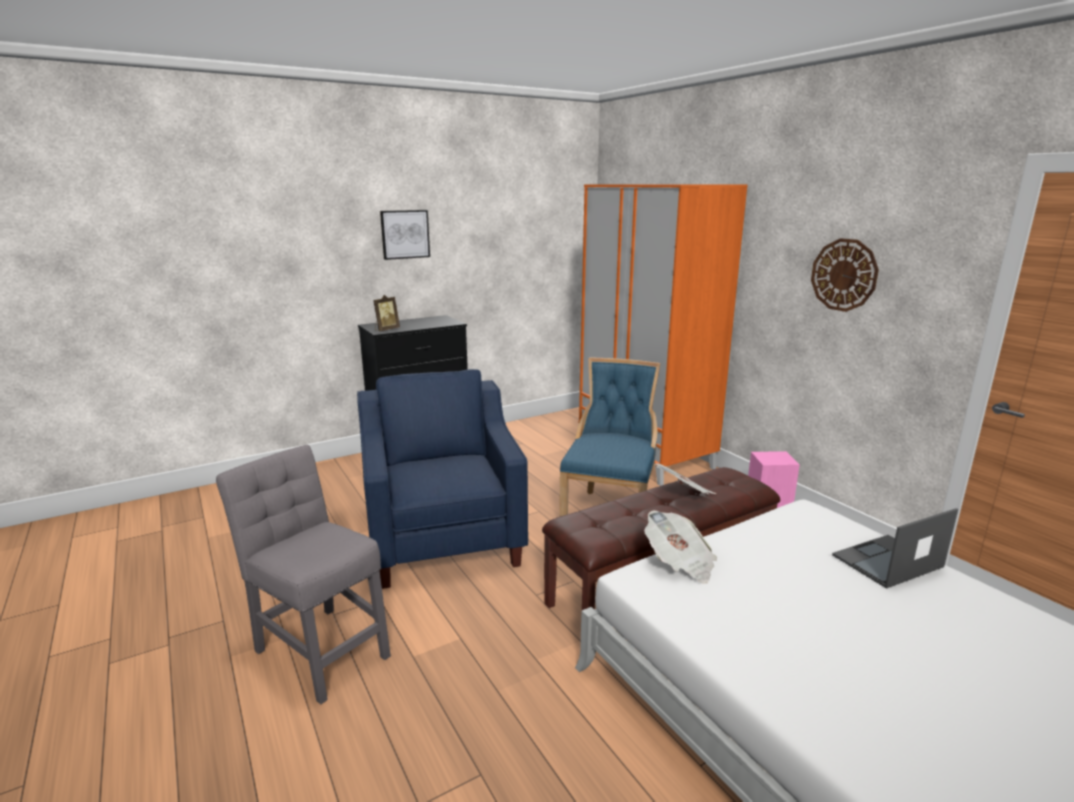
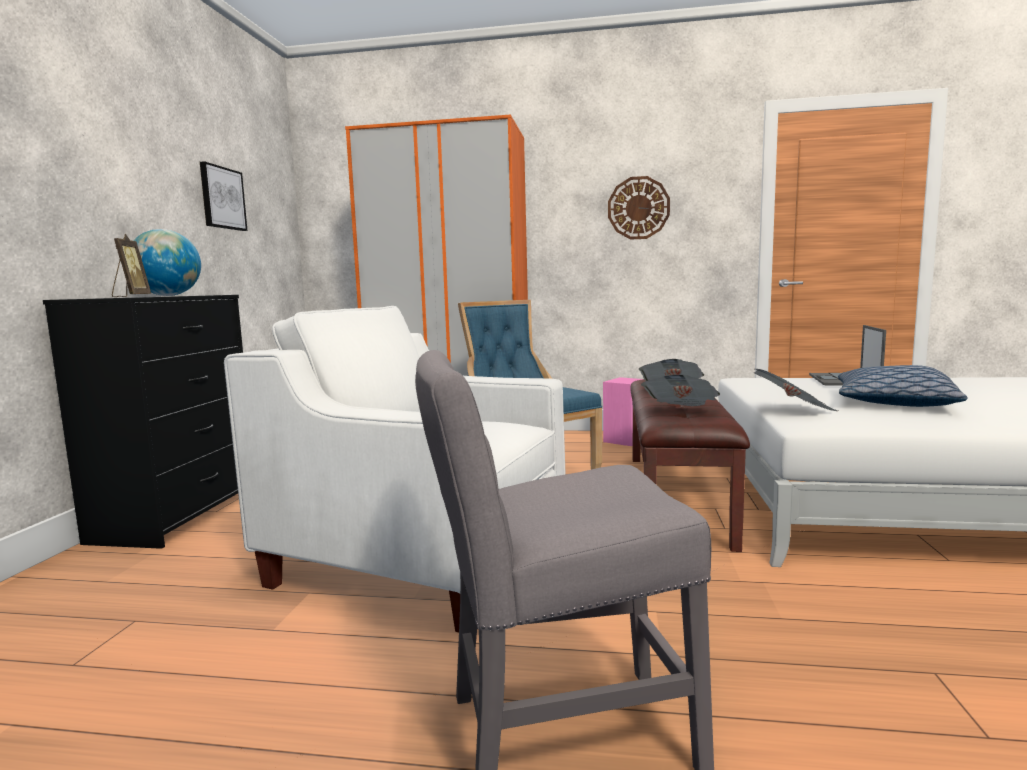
camera: 50 degrees left, 10 degrees down
blue armchair [357,369,528,589] -> white armchair [224,306,566,632]
picture [380,210,430,260] -> picture moved to [200,161,247,231]
none -> globe [133,229,201,296]
none -> newspaper [641,374,720,406]
none -> pillow [838,365,968,407]

